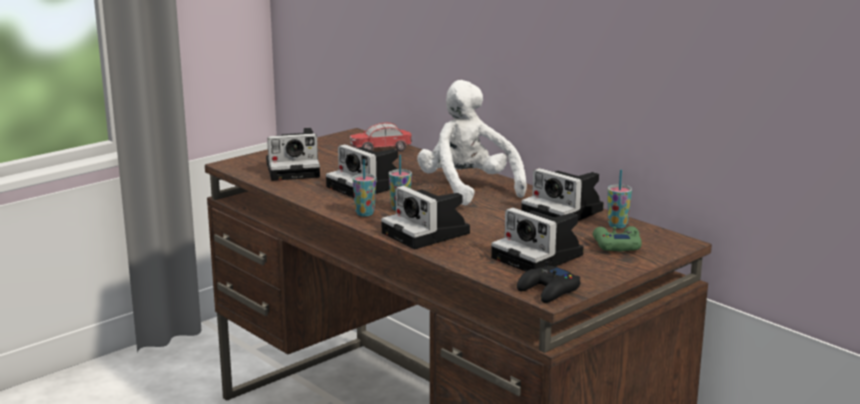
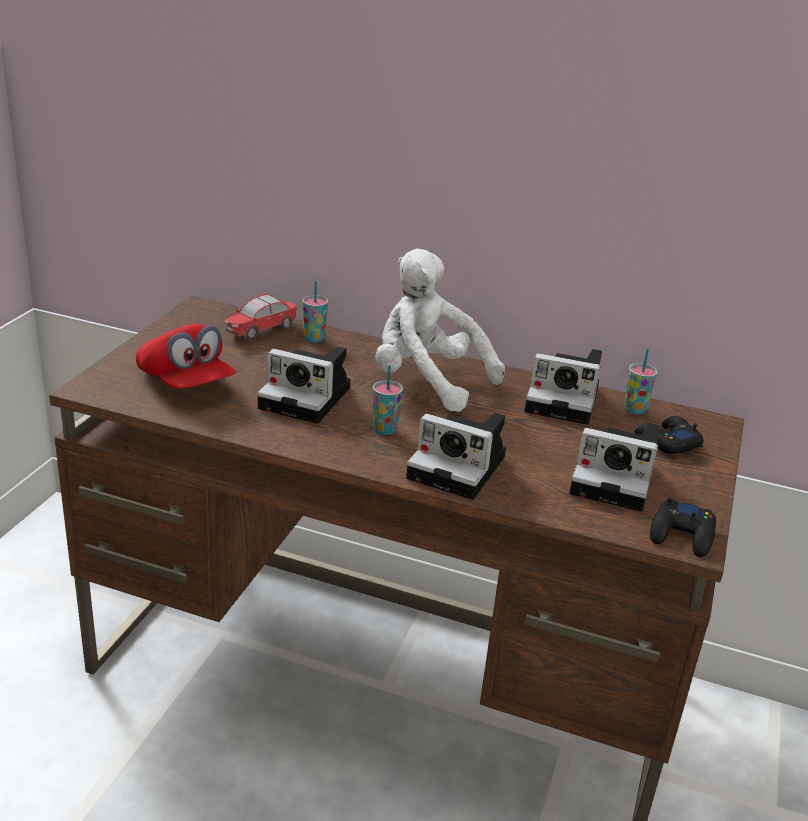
camera: 30 degrees left, 10 degrees up
camera [266,128,320,181] -> red cap [136,324,236,389]
cup [353,159,376,216] -> cup moved to [302,281,328,343]
green game controller [593,226,642,251] -> black game controller [635,416,704,454]

